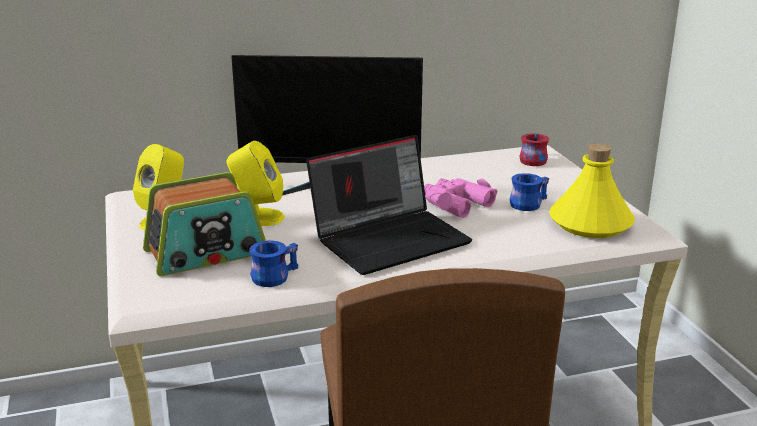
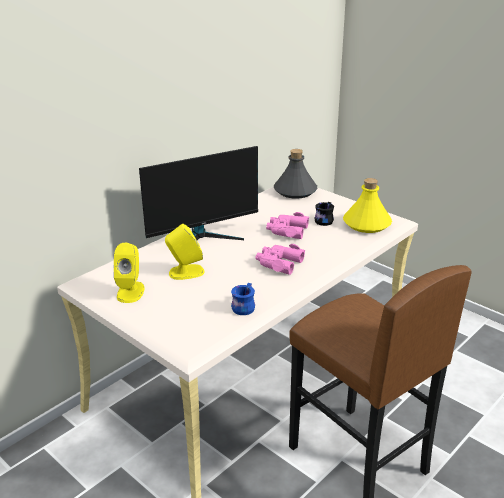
camera: 30 degrees left, 5 degrees up
radio [143,172,266,276] -> none
laptop [306,135,472,275] -> pink binoculars [255,244,305,275]
blue mug [510,173,549,211] -> black mug [314,202,334,226]
red mug [519,134,549,166] -> grey bottle [274,149,317,199]

